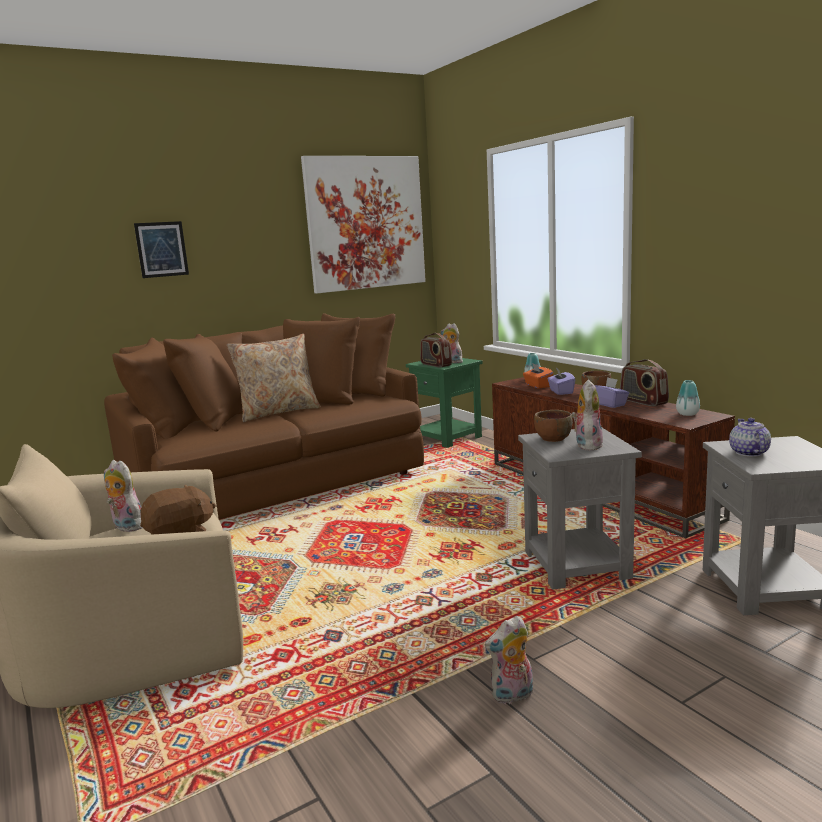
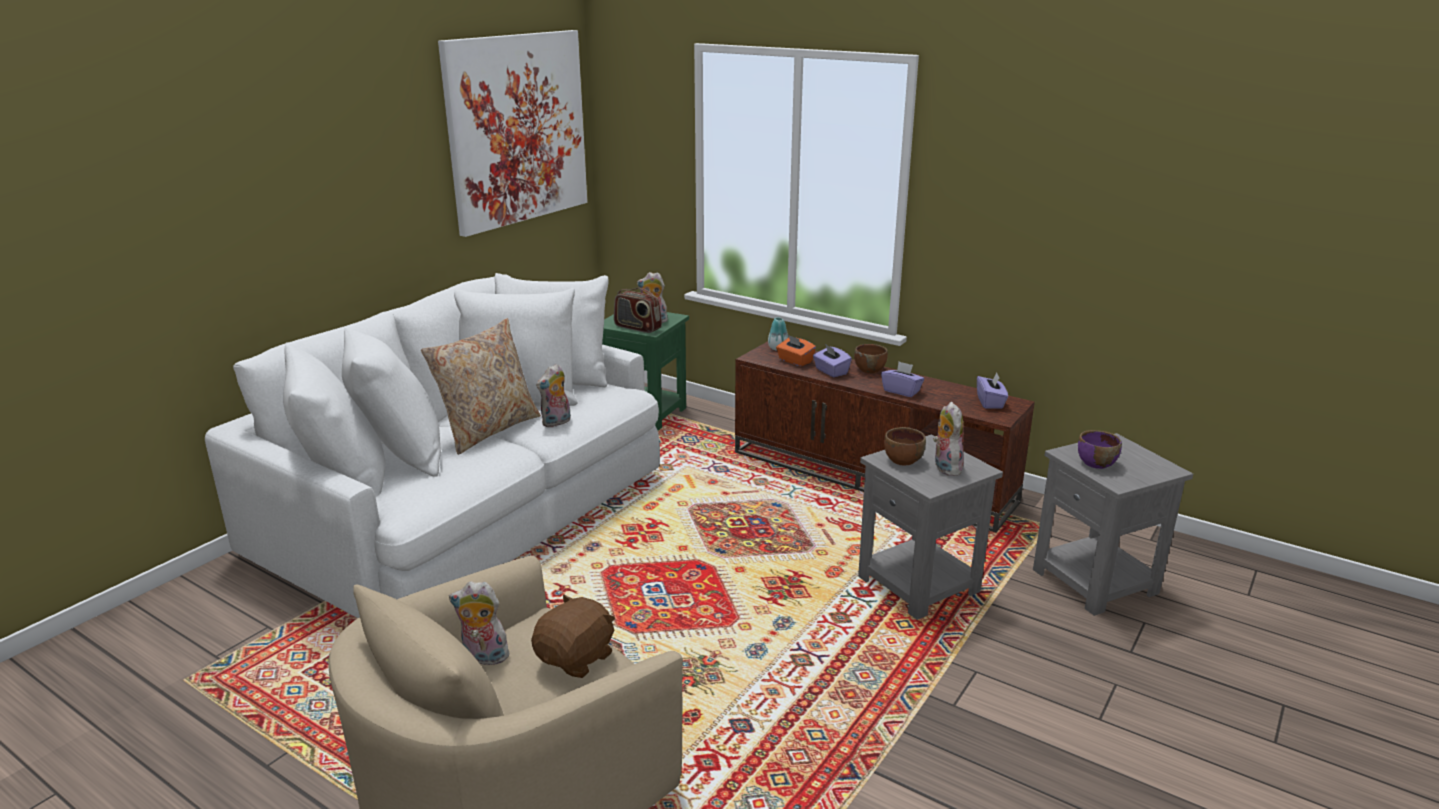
camera: 25 degrees left, 10 degrees up
brown sofa [104,313,424,520] -> white sofa [205,273,660,618]
picture [134,221,189,278] -> none
plush toy [485,616,533,704] -> plush toy moved to [536,363,571,427]
radio [620,359,669,406] -> none
vase [676,380,700,416] -> purple tissue box [977,373,1008,409]
teapot [729,418,771,457] -> purple bowl [1078,430,1122,469]

